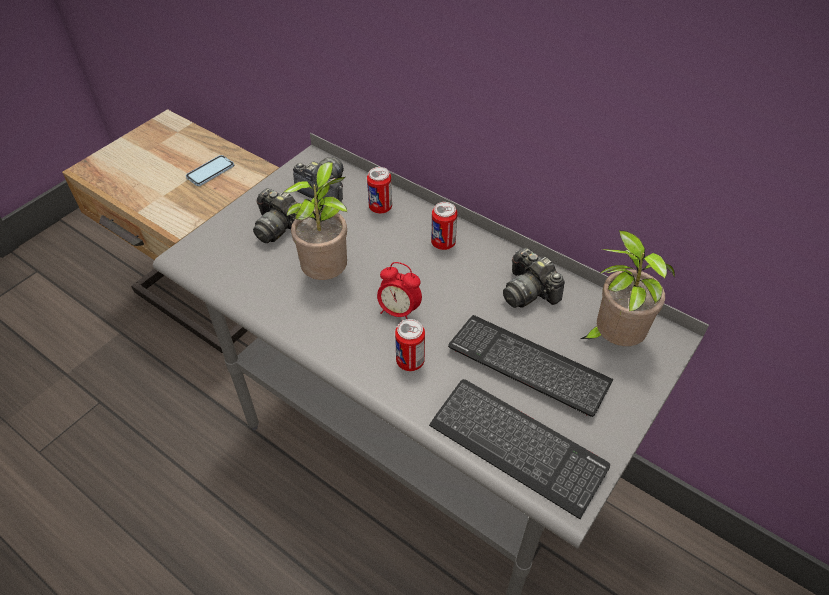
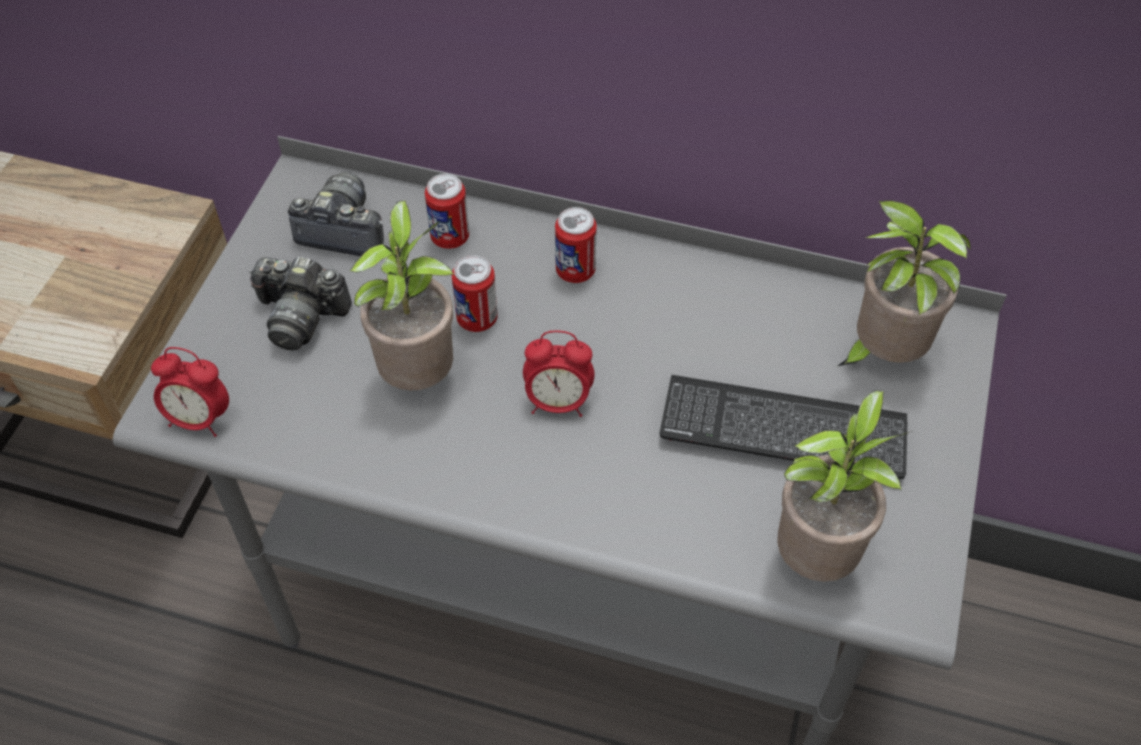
camera: 20 degrees left, 5 degrees up
phone [186,155,234,186] -> none
can [395,319,425,371] -> can moved to [452,255,498,332]
keyboard [429,379,610,519] -> potted plant [777,391,912,582]
camera [503,248,565,308] -> none
none -> alarm clock [151,347,229,437]

